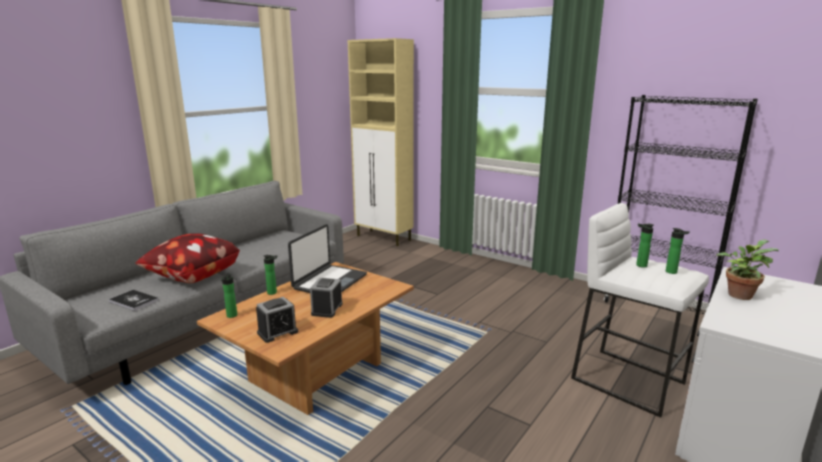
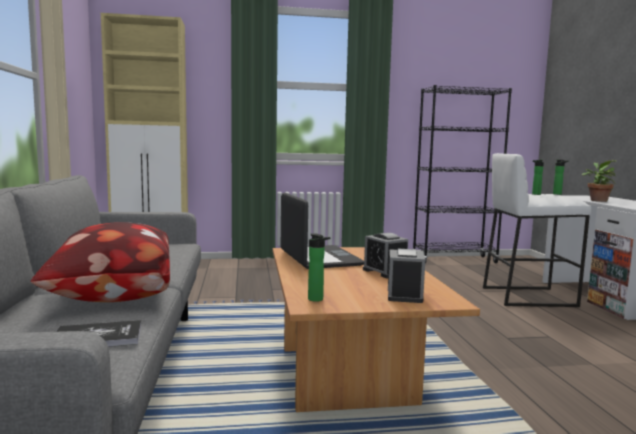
camera: 45 degrees left, 10 degrees down
bottle [264,255,278,295] -> none

